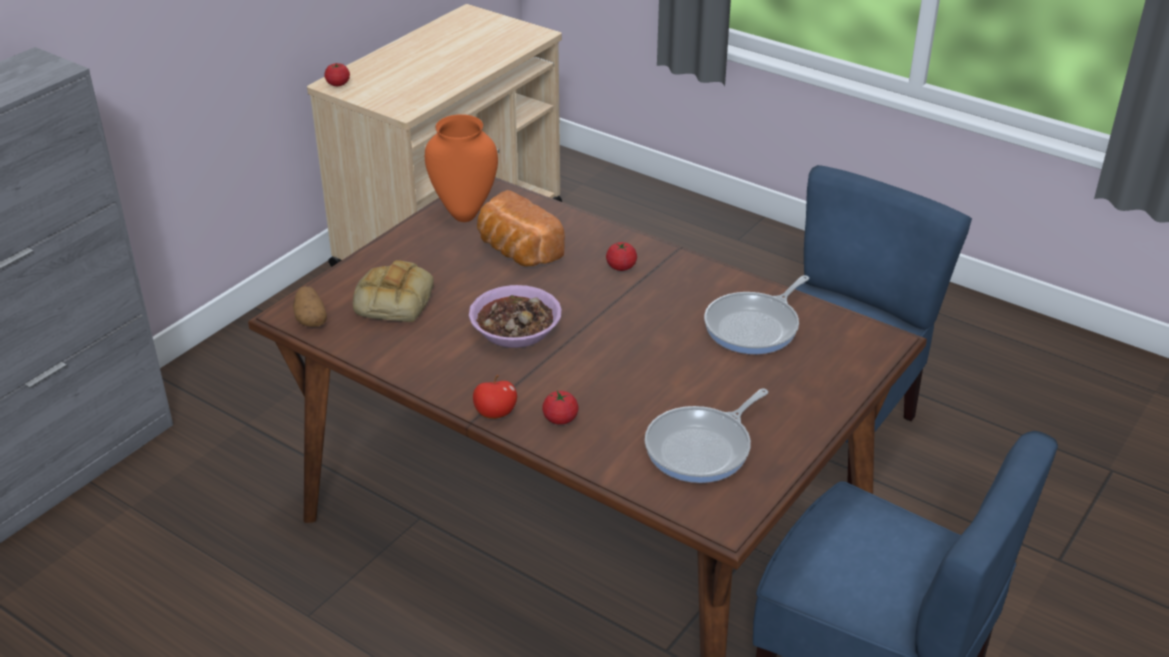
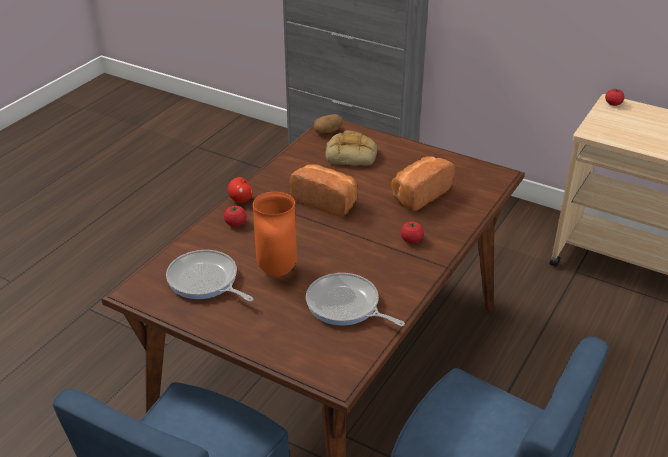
camera: 85 degrees right, 0 degrees up
orange vase [425,114,498,222] -> orange vase moved to [253,192,297,276]
bowl [469,285,562,348] -> bread [290,164,358,217]

